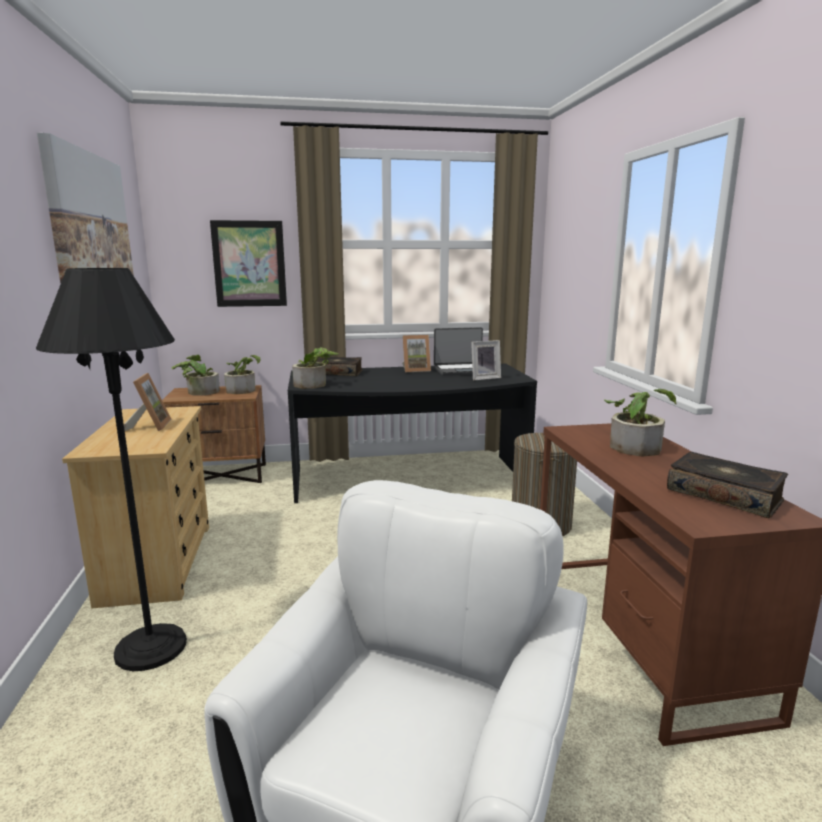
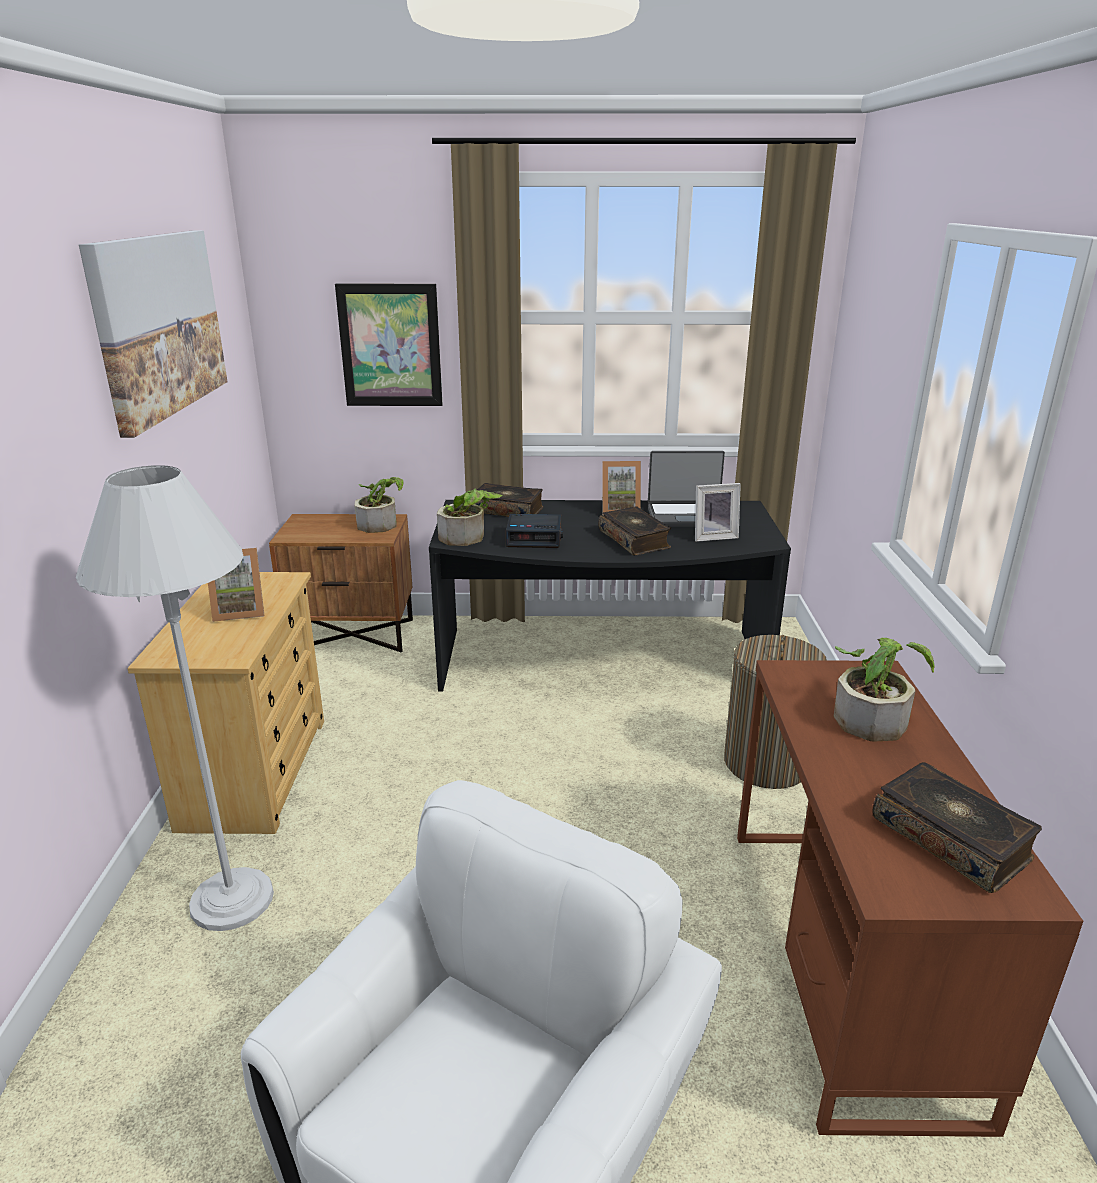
camera: 10 degrees right, 10 degrees up
black floor lamp [36,268,187,671] -> white floor lamp [76,465,274,931]
picture frame [124,373,172,431] -> picture frame turned 75 degrees clockwise [208,548,265,622]
potted plant [172,355,220,396] -> none
none -> alarm clock [506,514,563,548]
none -> book [598,506,671,555]

